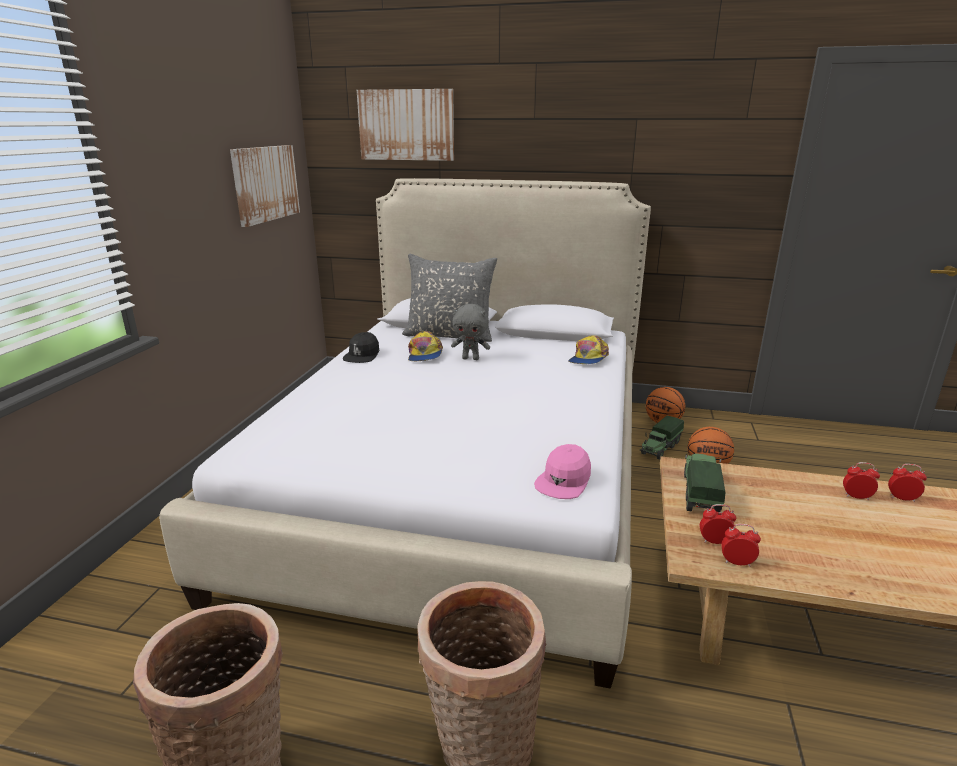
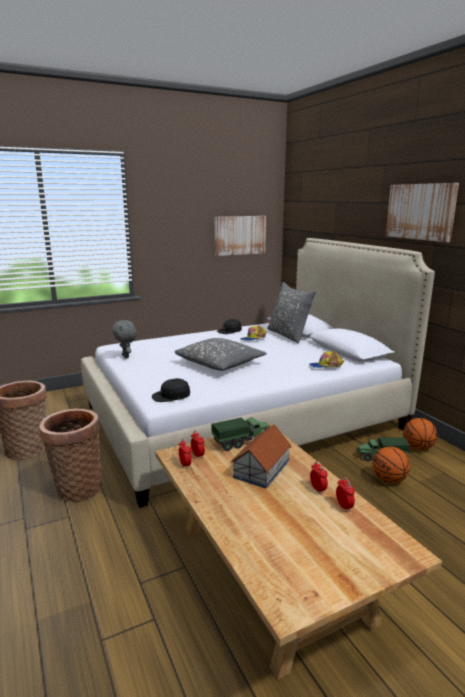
camera: 50 degrees right, 5 degrees down
picture [357,89,454,161] -> picture moved to [386,183,459,242]
grey plush toy [451,304,490,360] -> grey plush toy moved to [112,320,137,358]
pink cap [534,444,591,499] -> black cap [152,378,190,402]
none -> grey pillow [175,338,267,371]
none -> toy house [231,424,291,489]

